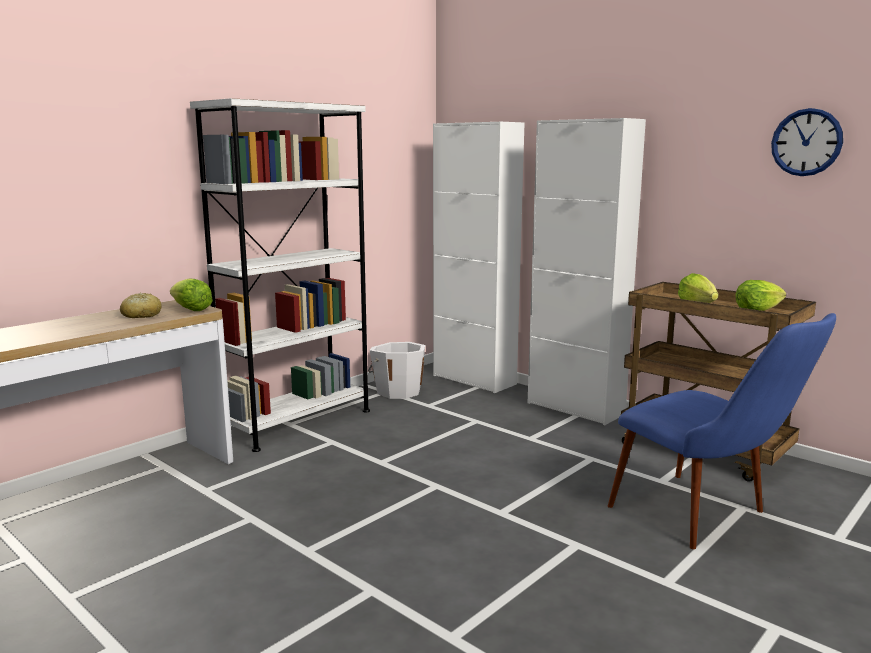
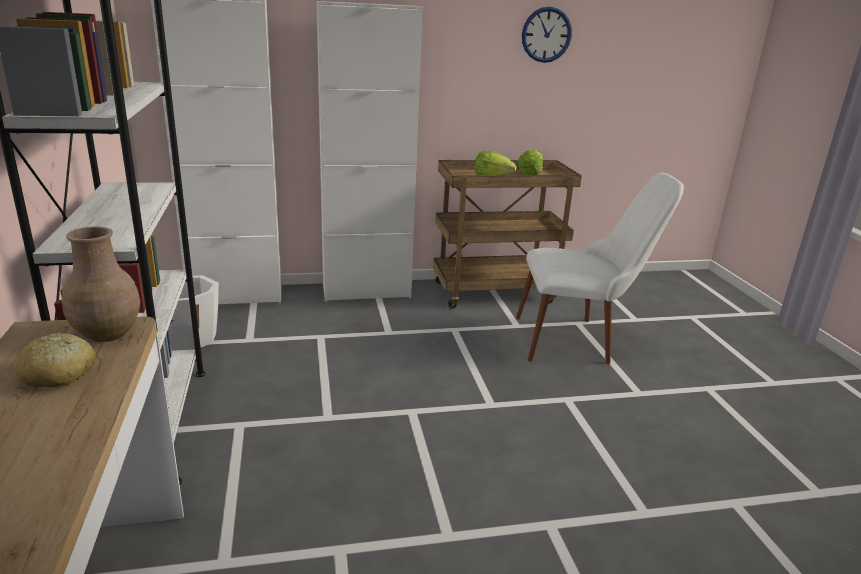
camera: 55 degrees left, 10 degrees up
lettuce [170,279,213,311] -> brown vase [62,227,140,342]
blue chair [608,313,836,549] -> white chair [516,173,684,365]

